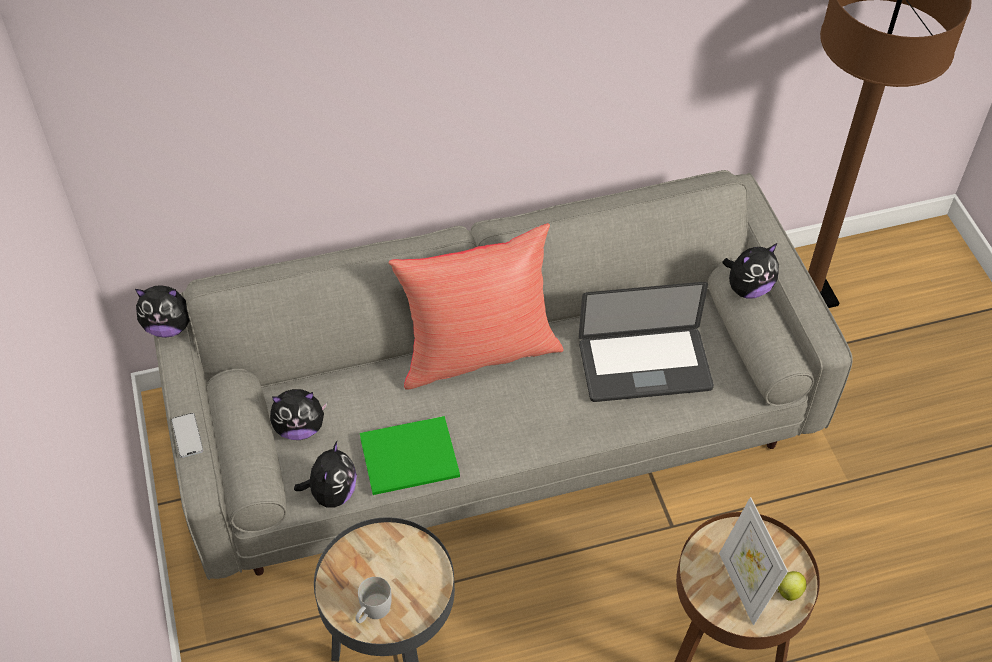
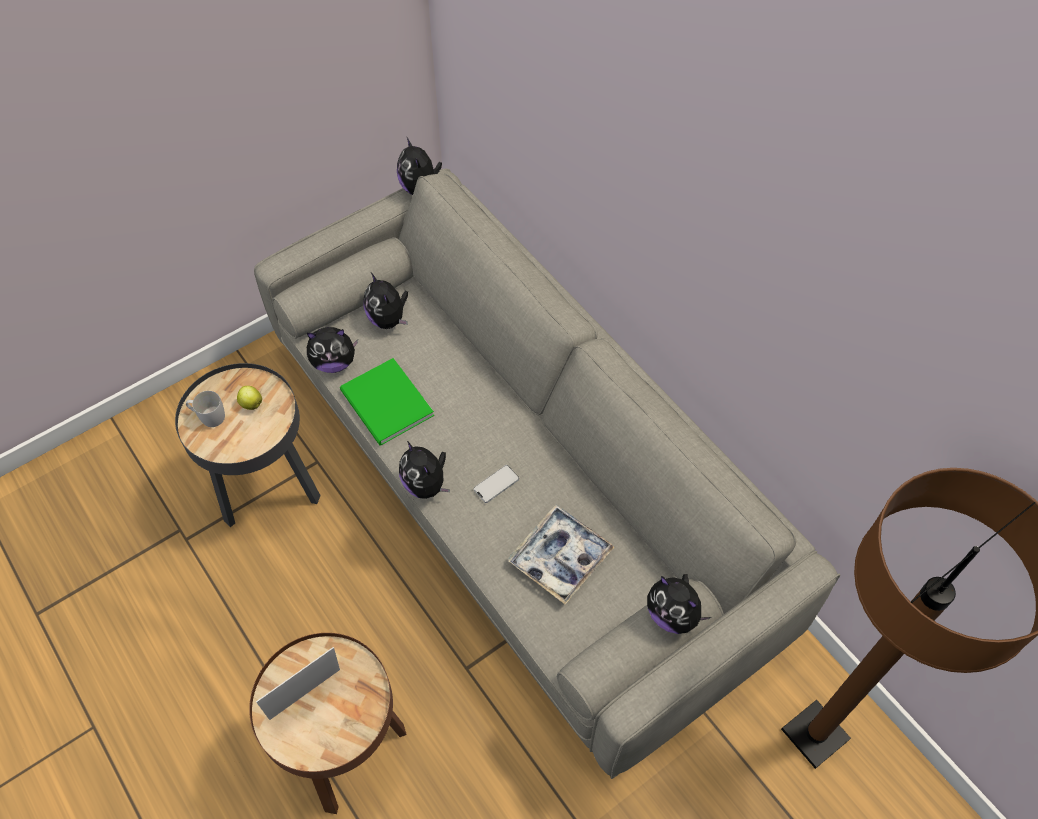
camera: 70 degrees right, 5 degrees up
phone [171,413,203,458] -> phone moved to [474,465,519,503]
red pillow [389,223,564,390] -> none
laptop [579,282,714,402] -> tray [508,505,615,605]
apple [777,571,807,601] -> apple moved to [237,386,262,410]
none -> plush toy [399,441,450,499]

